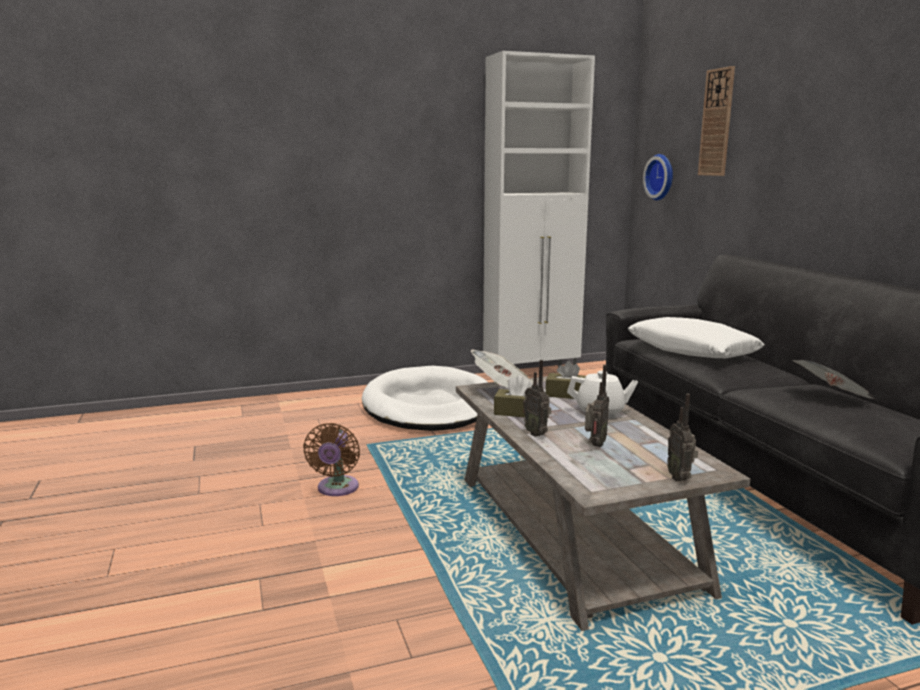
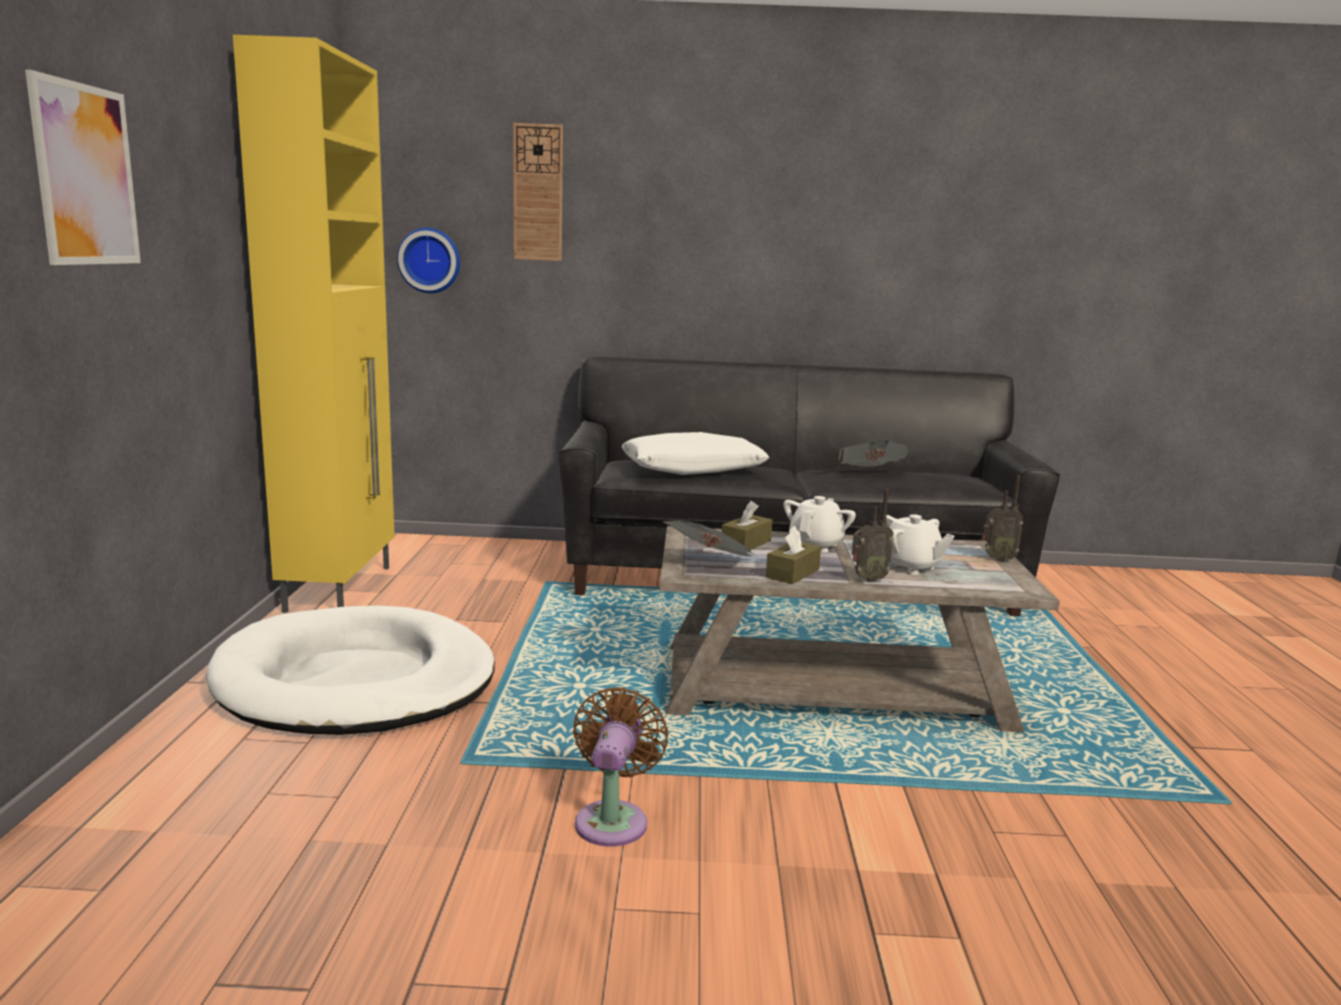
camera: 70 degrees left, 0 degrees up
brown fan [303,423,360,496] -> brown fan turned 105 degrees counterclockwise [573,687,669,847]
white cabinet [483,51,595,367] -> yellow cabinet [233,35,395,613]
radio [585,365,609,447] -> white teapot [886,514,954,574]
none -> picture [25,69,141,265]

